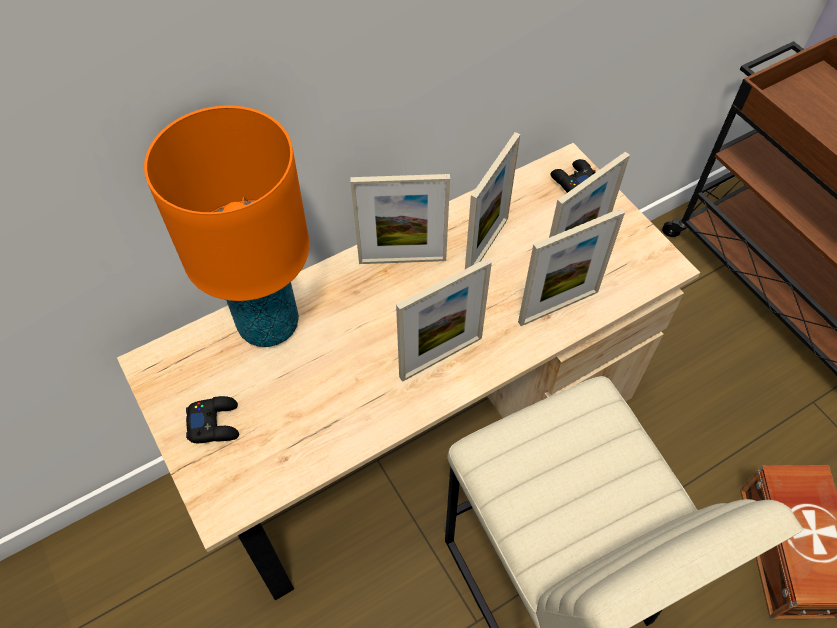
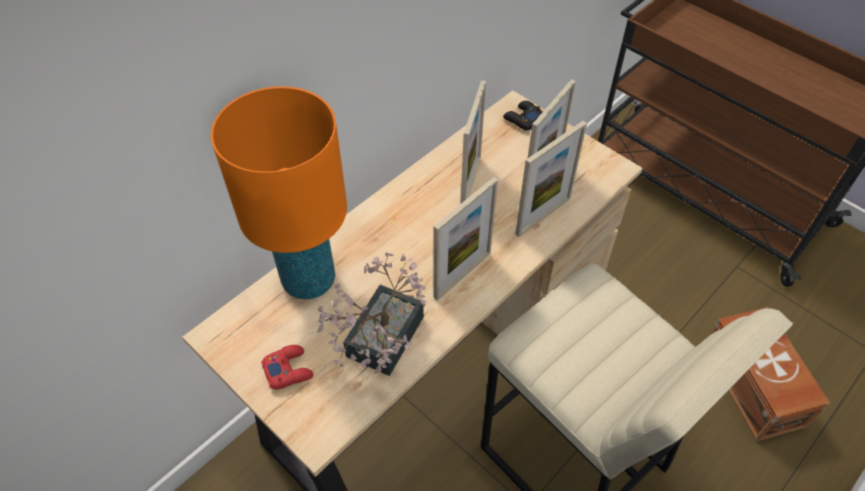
camera: 15 degrees left, 5 degrees down
black game controller [186,396,239,443] -> red game controller [261,345,313,390]
picture frame [350,174,450,264] -> none
none -> potted plant [317,252,426,376]

